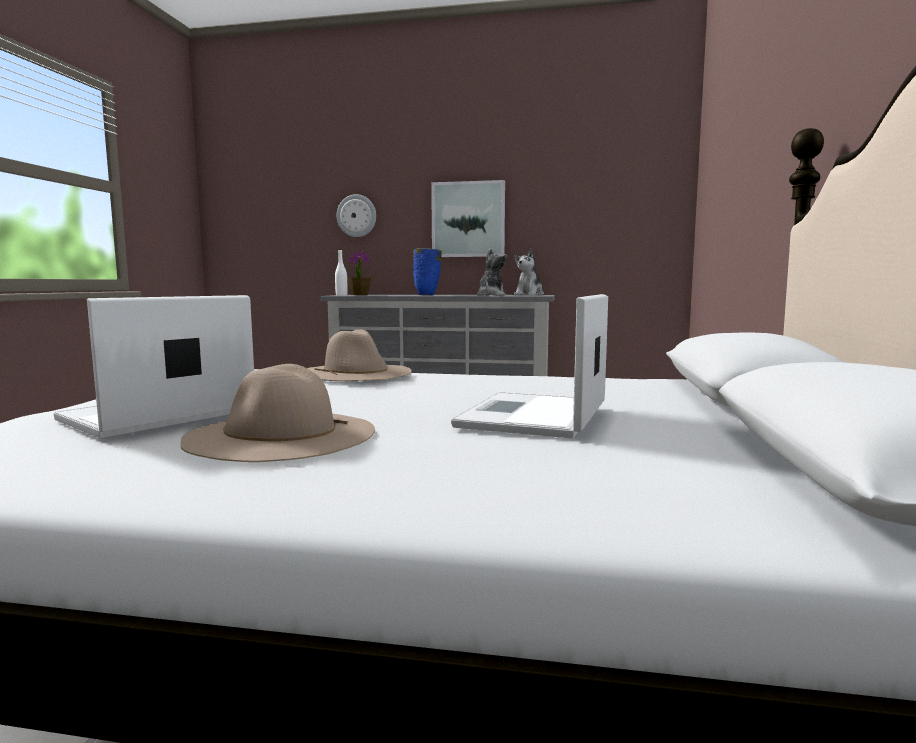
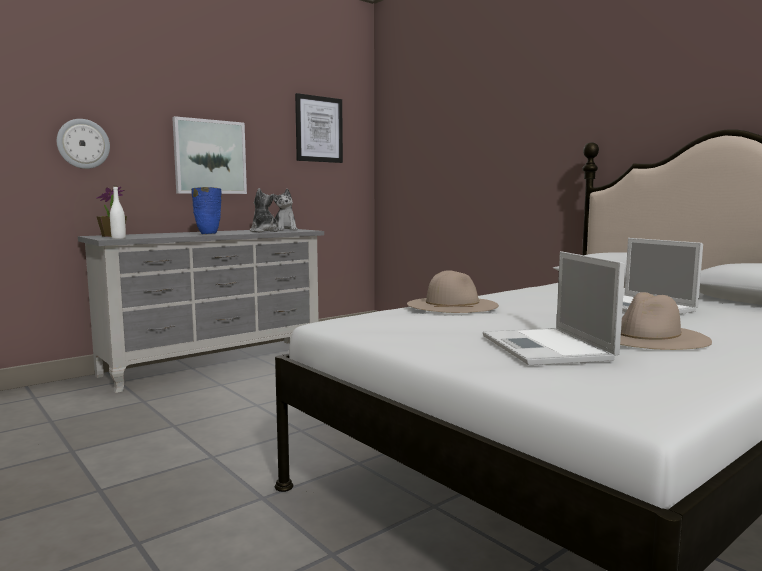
camera: 50 degrees left, 0 degrees up
none -> picture [295,93,343,163]

